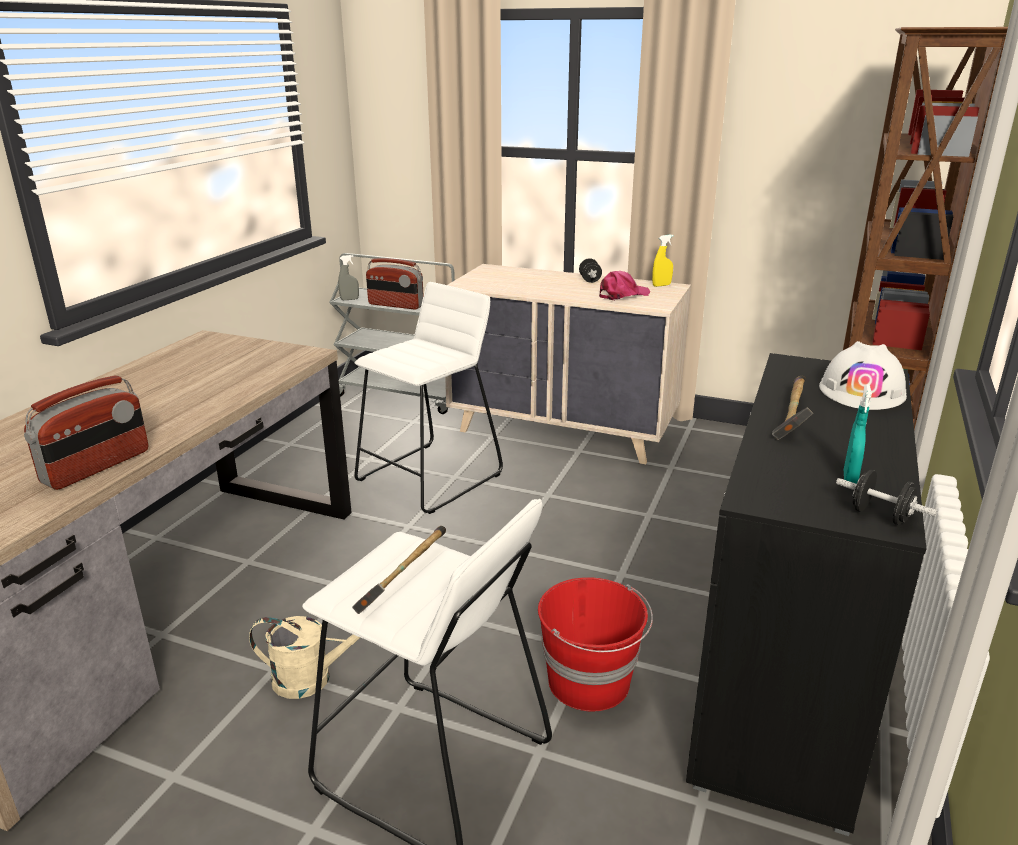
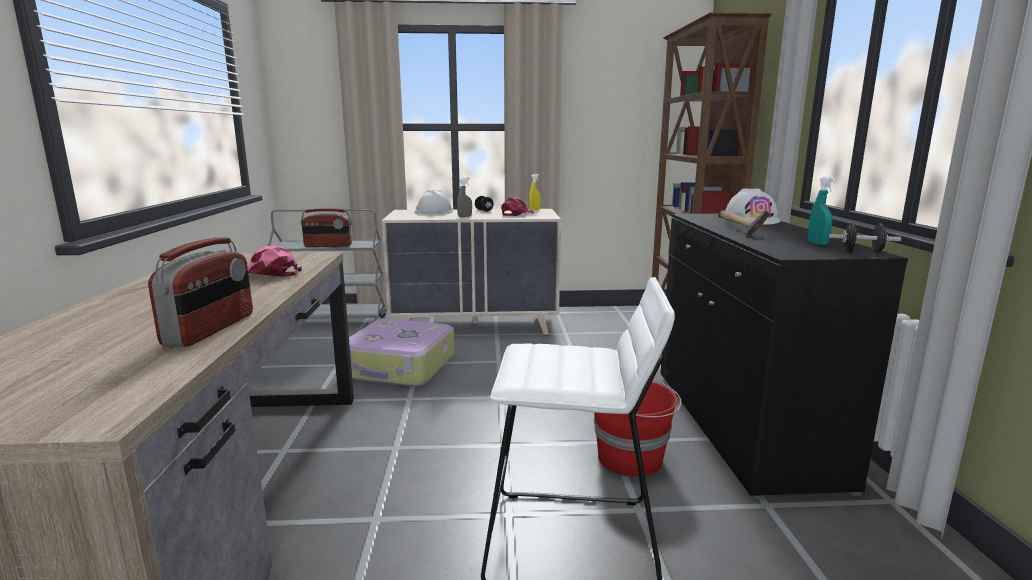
camera: 25 degrees left, 10 degrees down
beige watering can [249,616,360,699] -> none
grey spray bottle [338,255,359,300] -> grey spray bottle moved to [457,178,472,217]
hammer [352,526,446,614] -> none
white stool [354,282,503,514] -> suitcase [349,319,455,387]
none -> pink cap [247,245,302,277]
none -> white hard hat [414,190,453,214]

